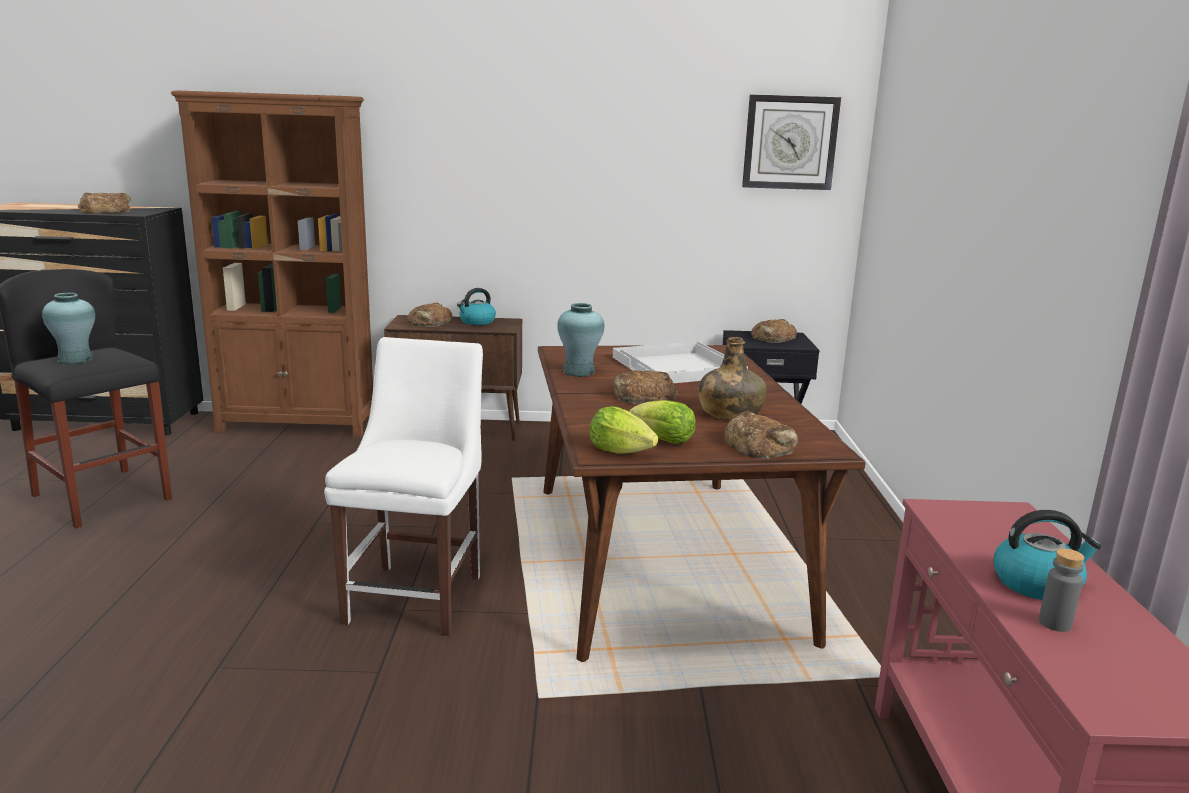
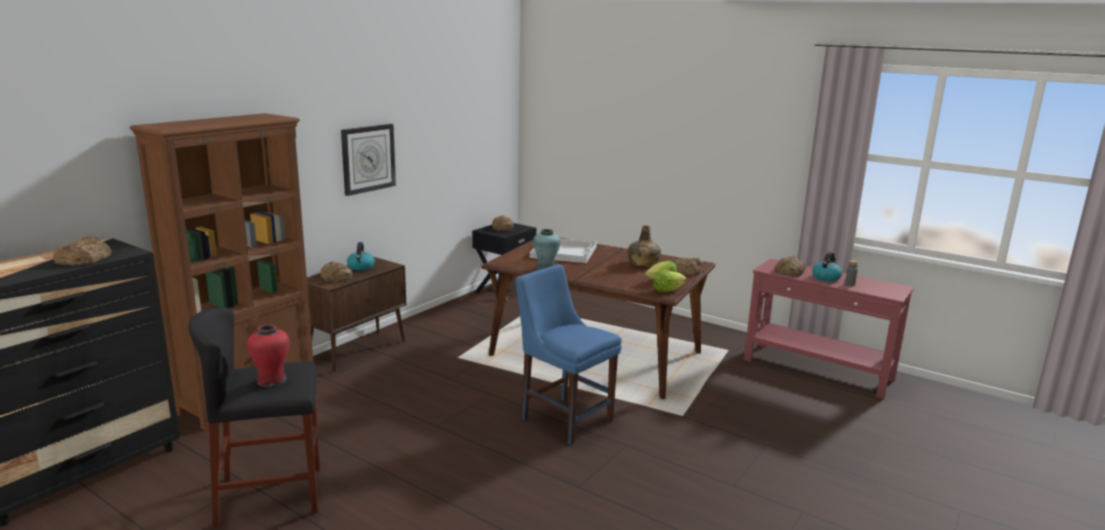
camera: 55 degrees left, 0 degrees up
turquoise vase [42,293,95,365] -> red vase [247,324,290,387]
white chair [324,337,483,637] -> blue chair [515,264,621,445]
bread [613,370,678,404] -> bread moved to [774,256,806,277]
wall clock [742,94,841,190] -> wall clock moved to [341,124,396,196]

